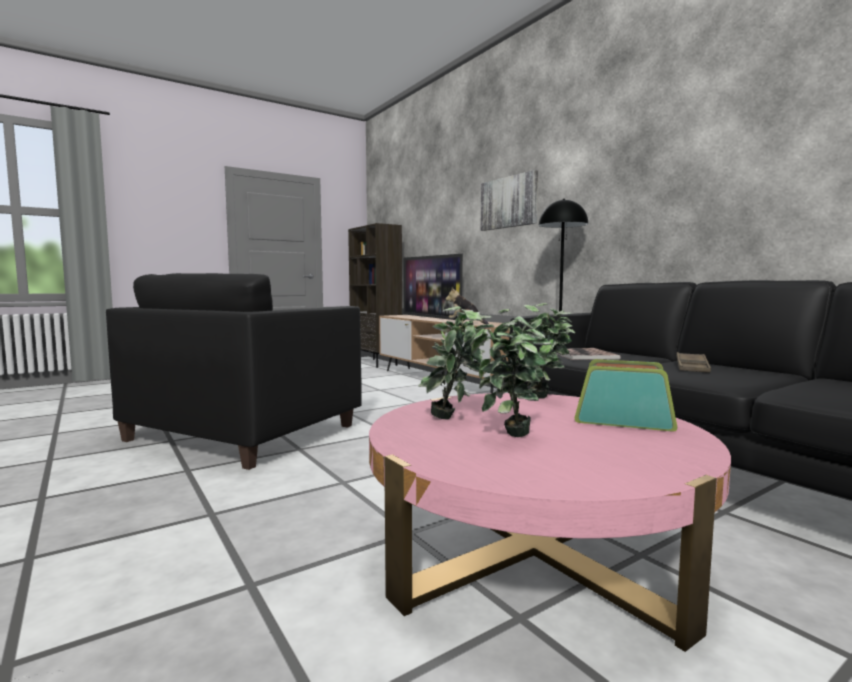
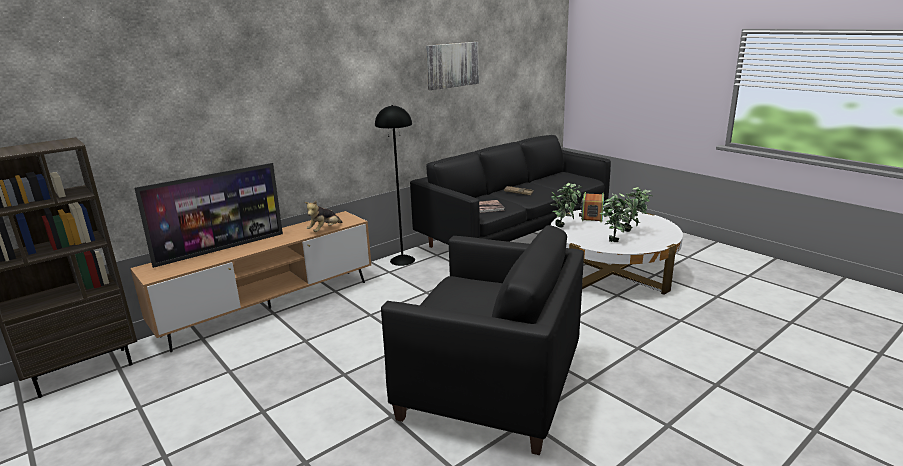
camera: 95 degrees left, 15 degrees up
pink coffee table [369,393,731,652] -> white coffee table [551,208,683,295]
picture [480,170,538,231] -> picture moved to [426,42,479,90]

